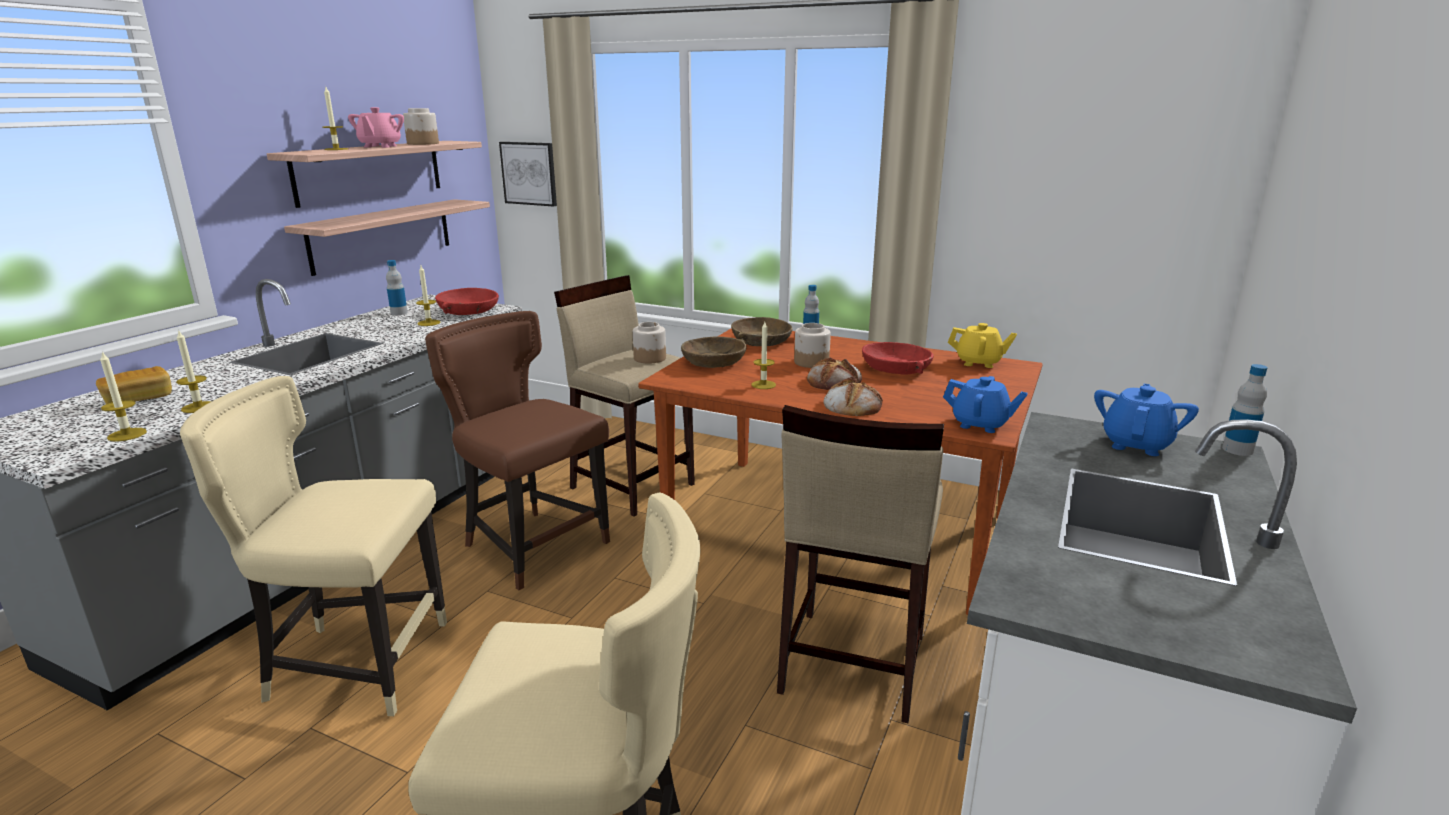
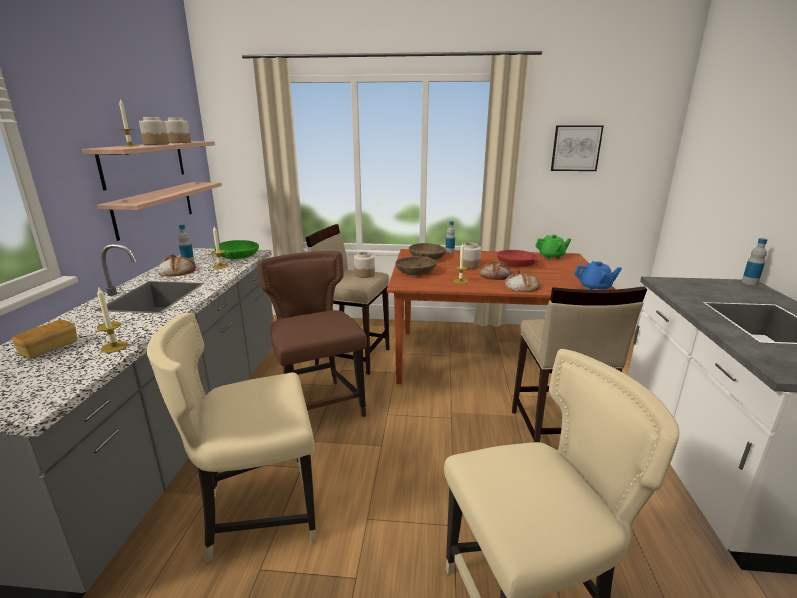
camera: 20 degrees left, 0 degrees up
candle [100,352,147,442] -> none
pink teapot [348,107,404,148] -> jar [139,117,169,145]
brown chair [425,311,610,590] -> brown chair turned 45 degrees clockwise [257,251,367,417]
red bowl [435,288,499,315] -> green bowl [214,240,259,259]
picture [499,142,557,207] -> picture moved to [551,125,604,171]
yellow teapot [948,323,1017,368] -> green teapot [535,235,571,259]
blue teapot [1094,384,1199,456] -> none
none -> bread [157,254,196,276]

